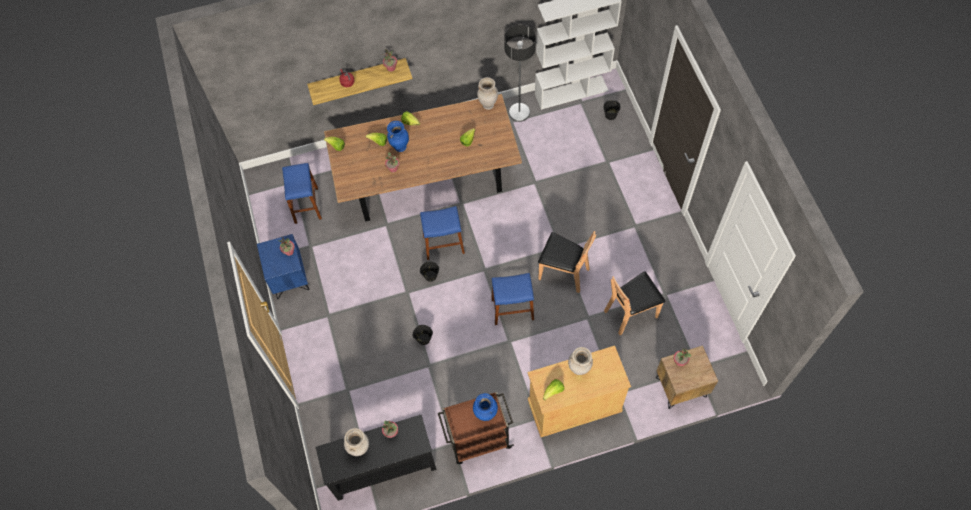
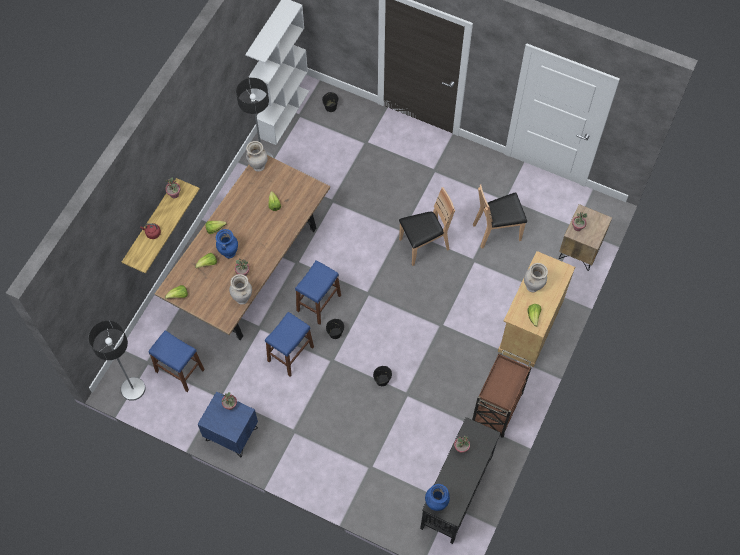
camera: 50 degrees left, 0 degrees up
beige vase [344,428,369,456] -> beige vase moved to [229,274,252,305]
blue vase [473,393,498,421] -> blue vase moved to [425,484,450,511]
blue stool [491,273,534,325] -> blue stool moved to [265,312,314,376]
brown chair [604,271,665,335] -> brown chair turned 60 degrees clockwise [473,185,527,249]
none -> floor lamp [89,320,145,401]

